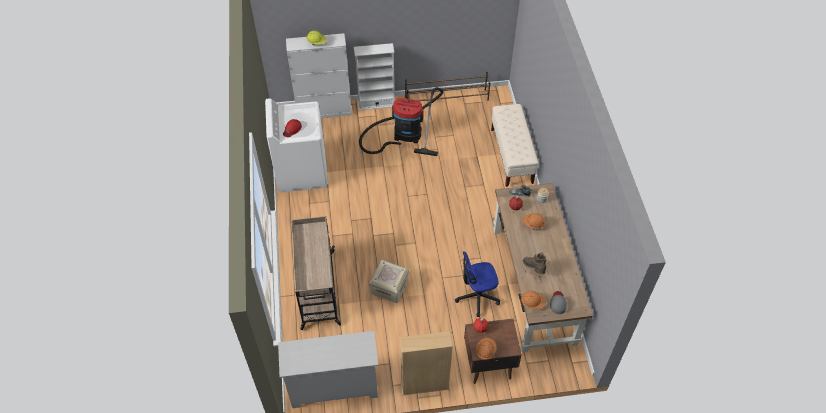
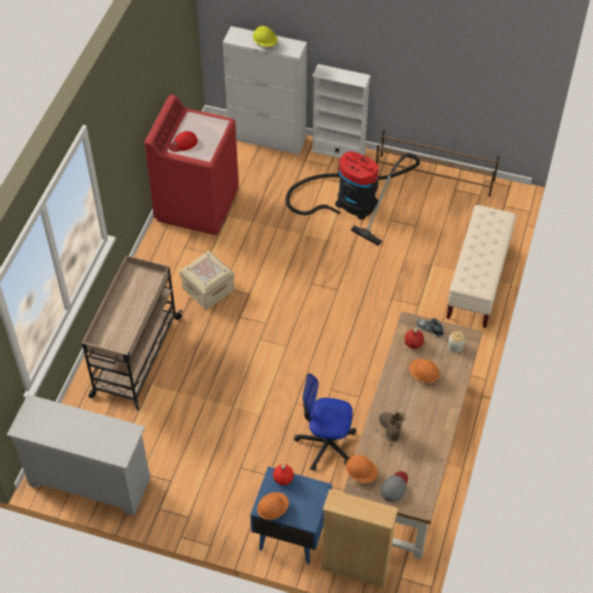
camera: 25 degrees right, 0 degrees up
white washing machine [265,98,328,193] -> red washing machine [144,95,239,235]
beige storage box [369,260,409,303] -> beige storage box moved to [179,251,235,309]
beige bookcase [399,331,453,396] -> beige bookcase moved to [321,489,399,588]
brown nightstand [464,319,522,384] -> blue nightstand [250,466,332,564]

